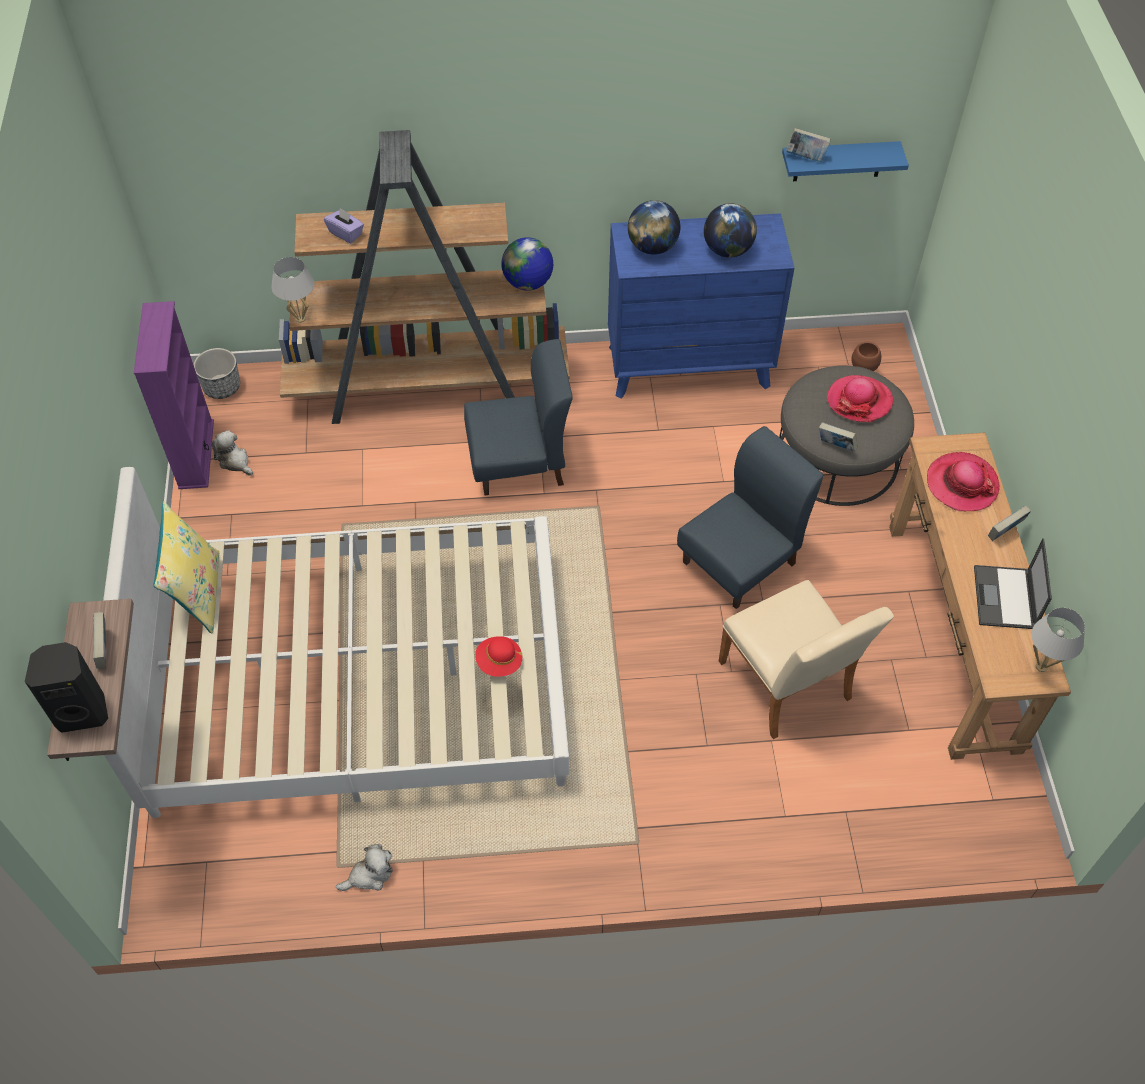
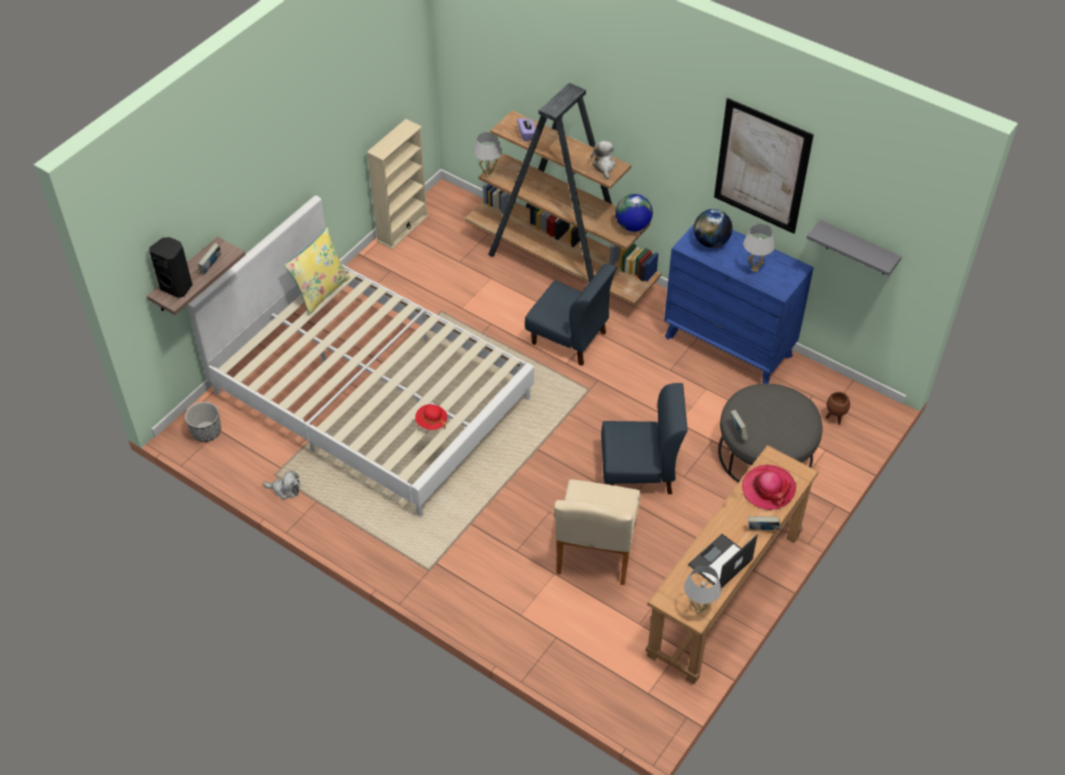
camera: 40 degrees right, 5 degrees down
purple bookcase [134,301,214,489] -> beige bookcase [367,119,429,249]
planter [193,348,240,399] -> planter moved to [185,402,221,442]
plush toy [211,430,253,476] -> plush toy moved to [591,141,616,180]
globe [704,203,757,258] -> white table lamp [743,224,775,272]
blue shelf [782,141,909,181] -> grey shelf [807,220,902,276]
book [786,128,830,162] -> none
hat [827,375,893,422] -> none
none -> picture [714,98,814,234]

